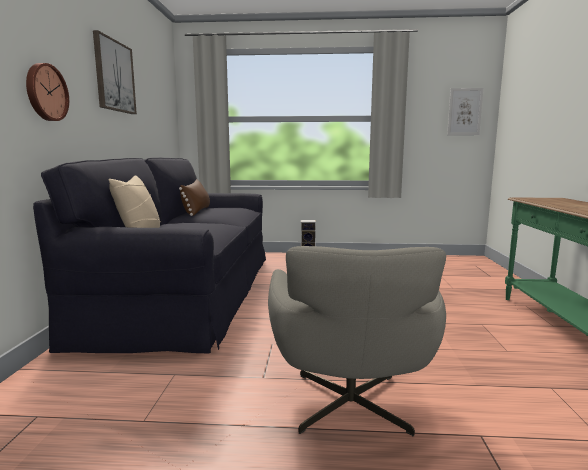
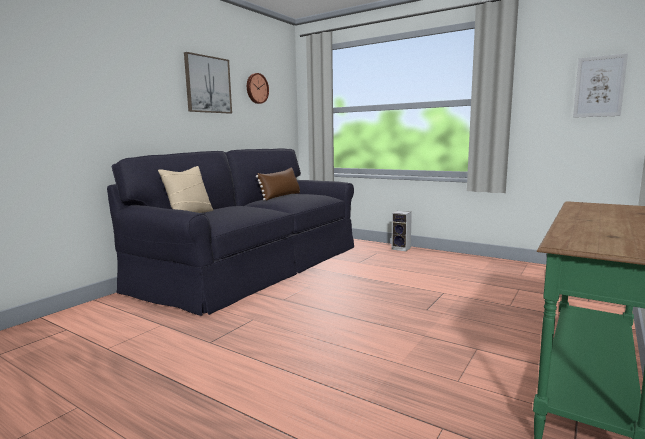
camera: 30 degrees right, 0 degrees up
wall clock [26,63,69,121] -> wall clock moved to [247,73,269,104]
grey armchair [268,246,446,437] -> none

